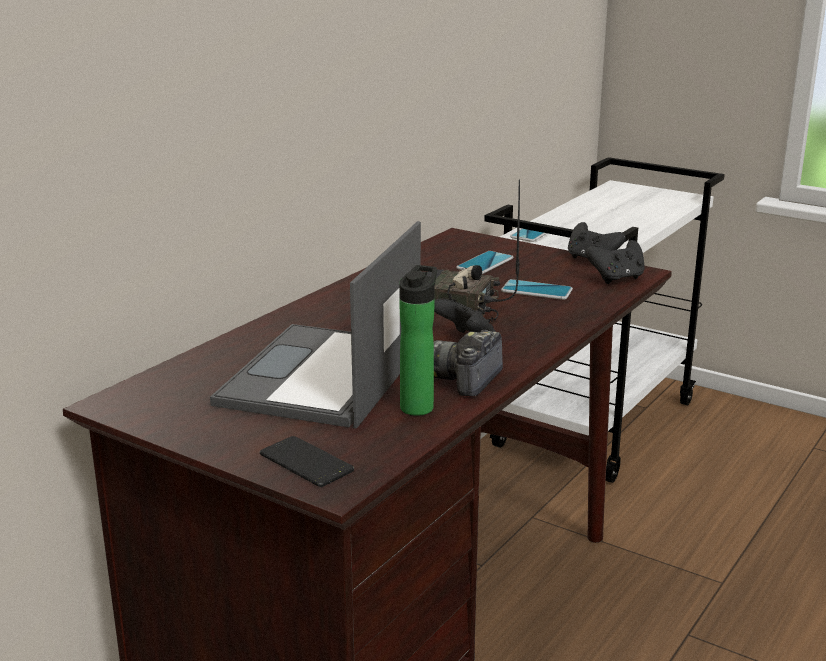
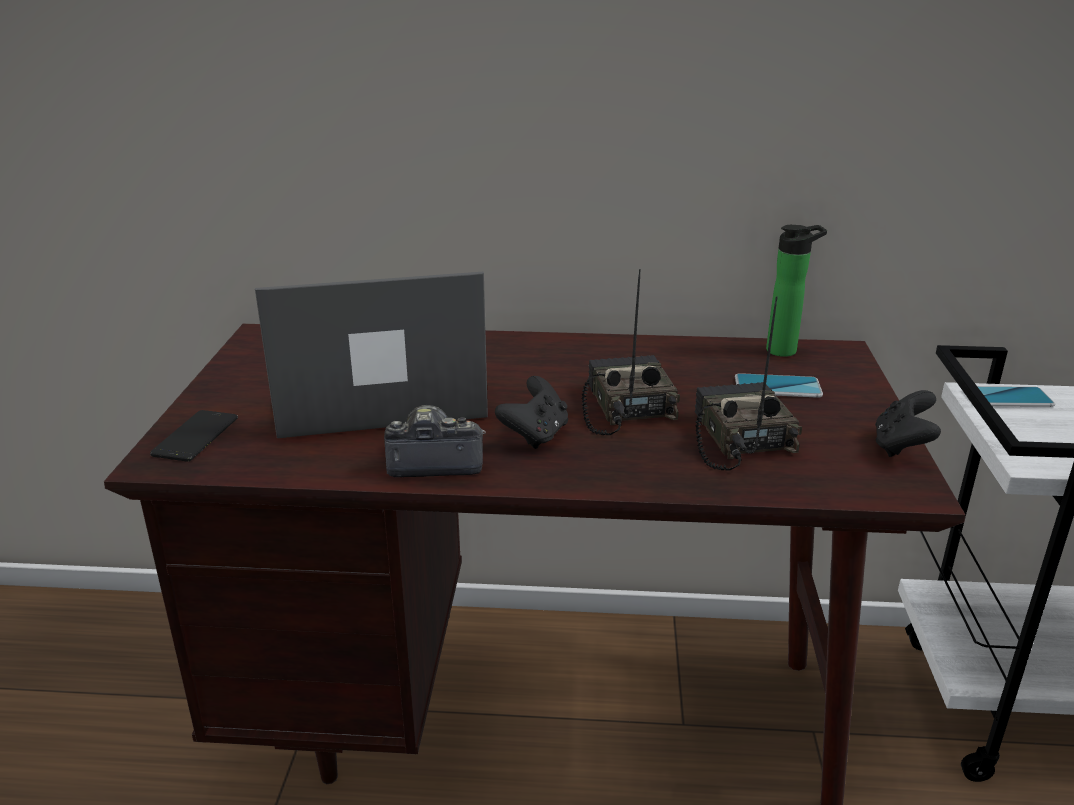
camera: 60 degrees right, 5 degrees up
bottle [399,265,437,416] -> bottle moved to [766,225,827,357]
phone [501,279,573,300] -> radio [695,296,802,471]
black game controller [586,240,645,284] -> none

